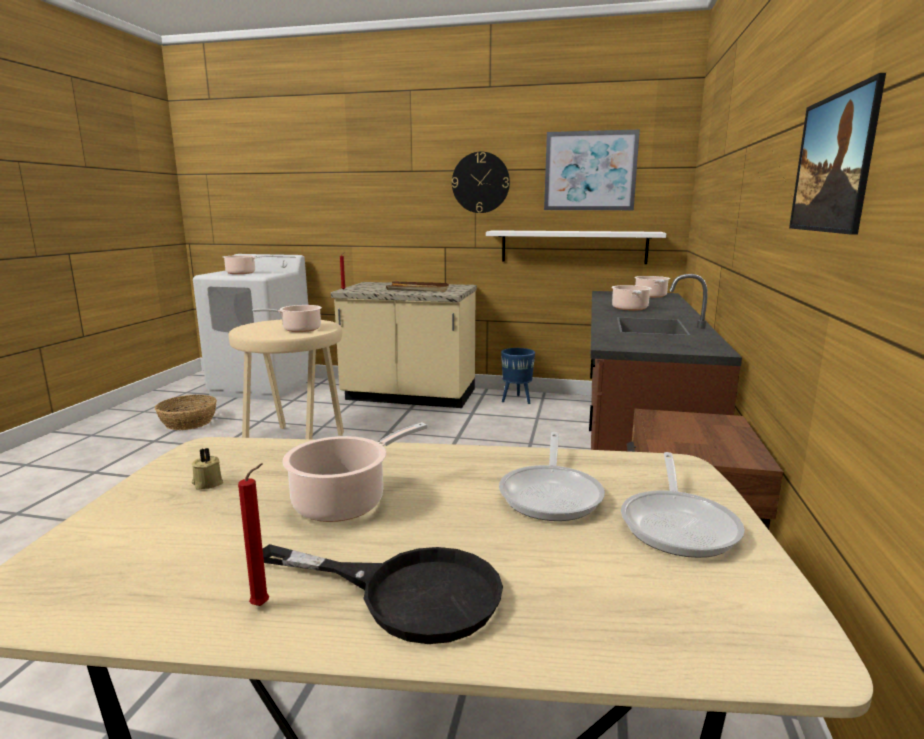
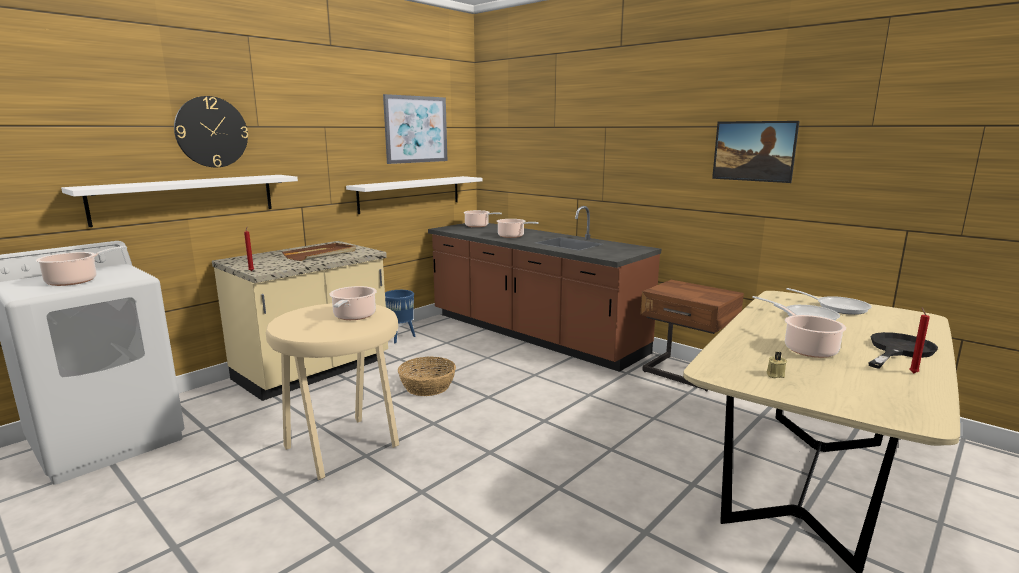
camera: 60 degrees left, 0 degrees up
basket [155,395,217,430] -> basket moved to [398,356,456,396]
wall clock [452,152,510,213] -> wall clock moved to [174,96,248,167]
none -> white shelf [61,175,298,227]

